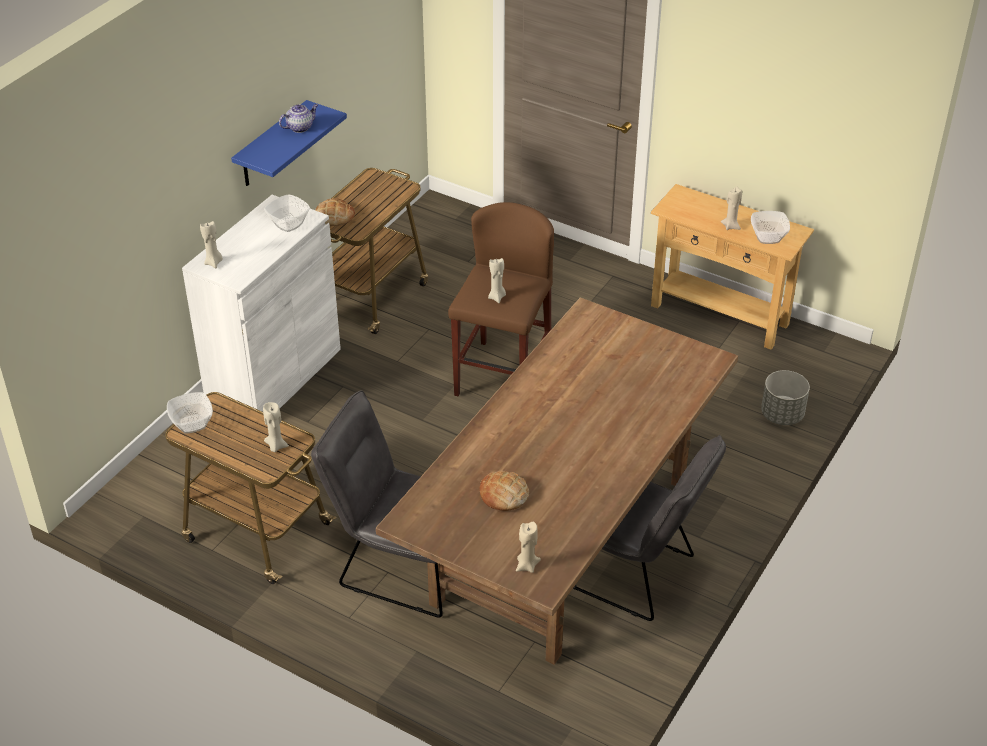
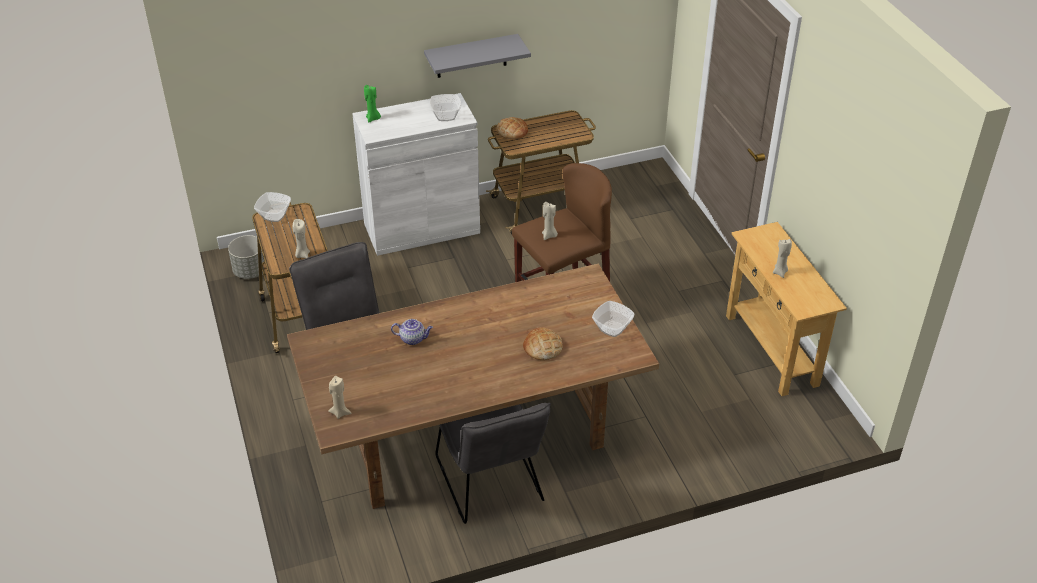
camera: 40 degrees right, 0 degrees up
beige candle [200,221,223,268] -> green candle [364,85,381,122]
blue shelf [231,100,347,186] -> grey shelf [424,34,531,78]
teapot [279,104,318,133] -> teapot moved to [391,319,433,345]
bread [480,471,529,511] -> bread moved to [523,327,563,360]
bowl [751,211,790,244] -> bowl moved to [592,301,635,337]
grey planter [761,370,810,425] -> grey planter moved to [228,235,264,279]

